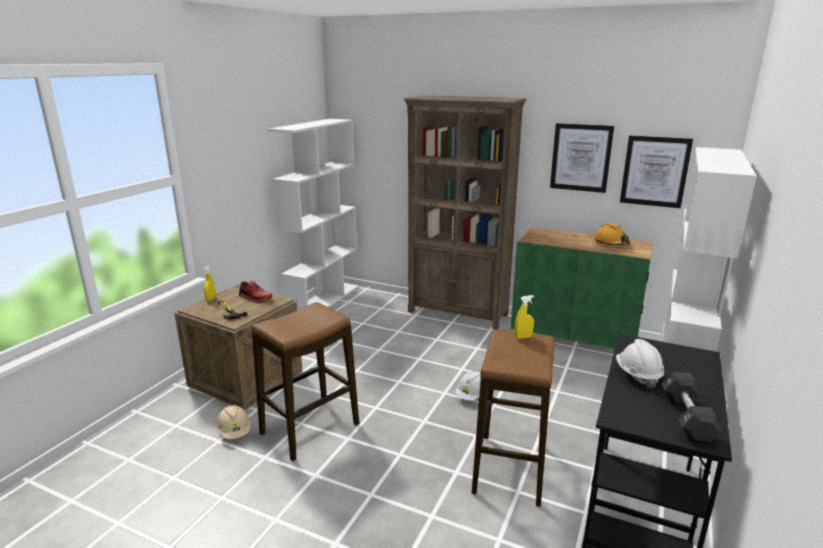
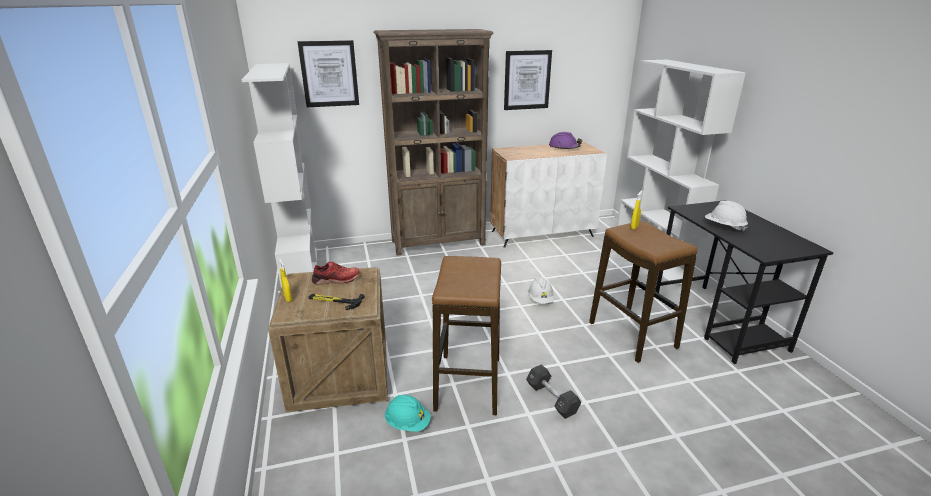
camera: 40 degrees left, 5 degrees up
beige hard hat [217,405,250,439] -> turquoise hard hat [385,395,431,432]
green cabinet [511,228,653,349] -> white cabinet [490,142,607,248]
orange hard hat [594,223,630,245] -> purple hard hat [549,132,582,150]
picture [620,135,693,208] -> picture moved to [298,40,359,107]
black dumbbell [661,372,723,443] -> black dumbbell moved to [526,364,581,419]

